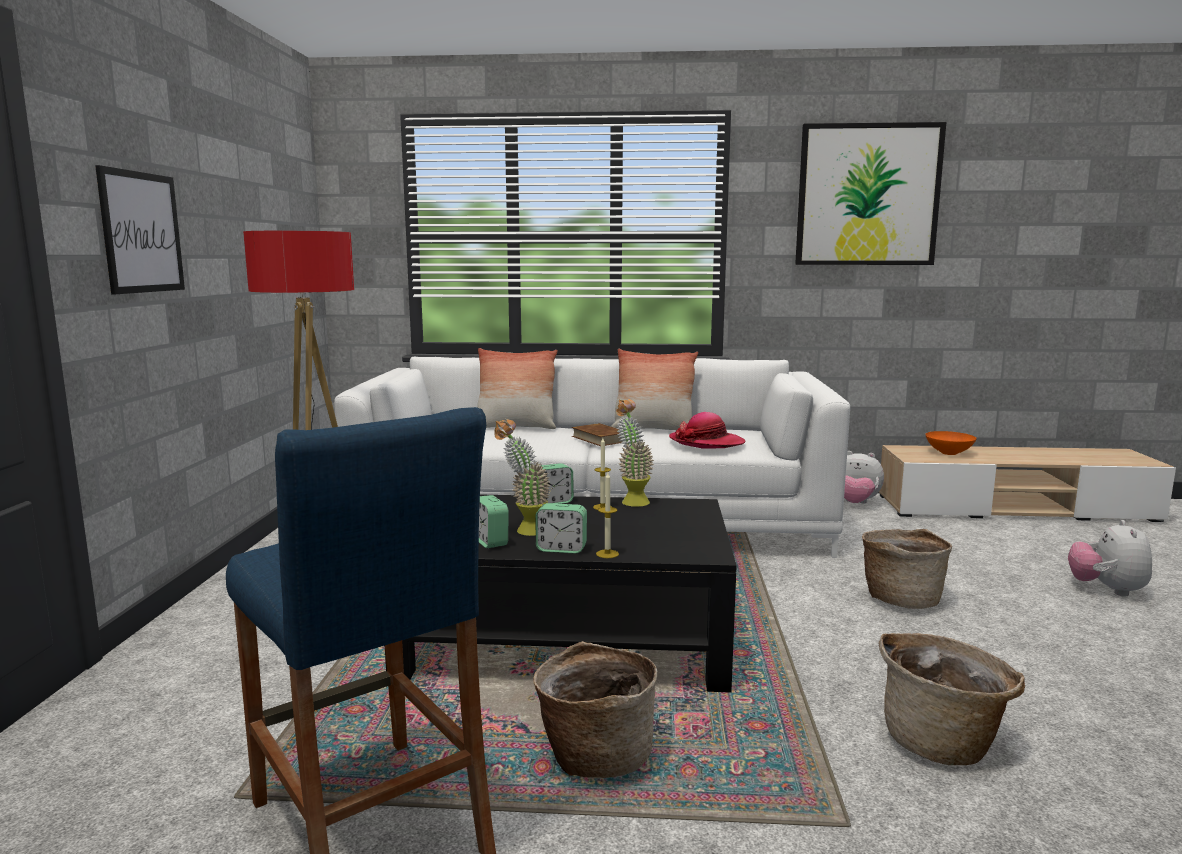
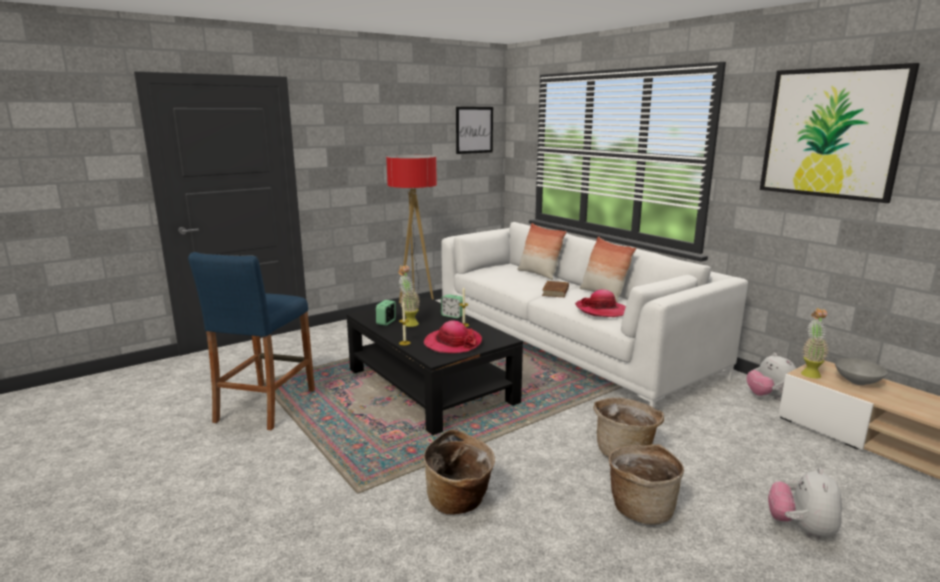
camera: 50 degrees right, 5 degrees up
picture [95,165,185,295] -> picture moved to [456,107,493,154]
basket [533,641,657,778] -> basket moved to [609,444,684,525]
alarm clock [536,503,587,553] -> none
potted plant [616,399,654,507] -> potted plant moved to [801,308,830,379]
orange bowl [925,431,976,455] -> grey bowl [835,358,888,385]
plush toy [1068,520,1152,597] -> plush toy turned 45 degrees counterclockwise [768,468,842,540]
none -> hat [424,320,482,353]

